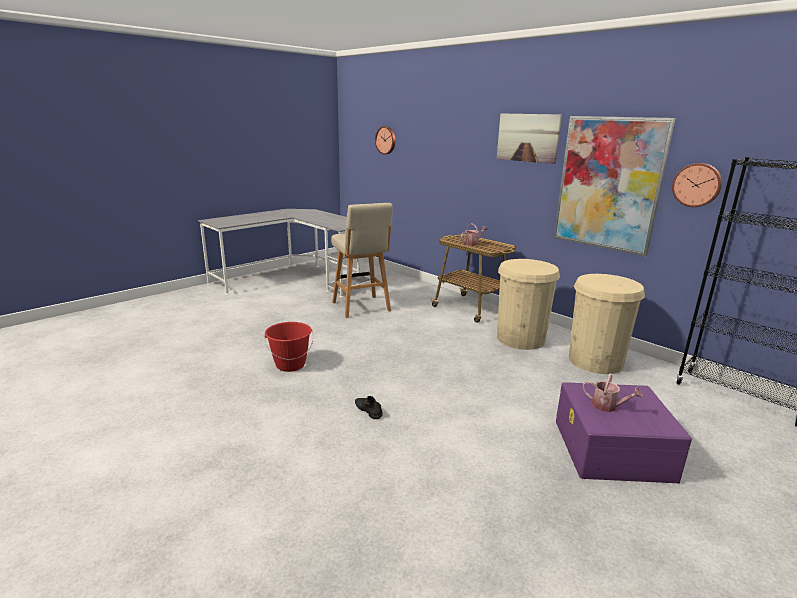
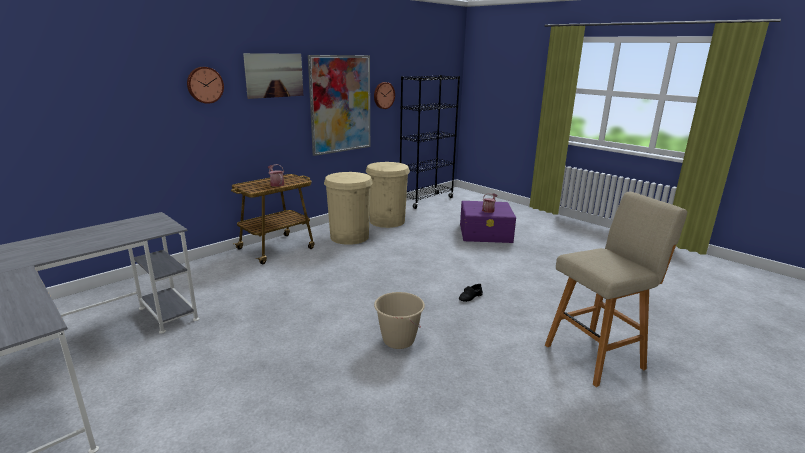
camera: 90 degrees left, 0 degrees up
red bucket [264,322,313,372] -> beige bucket [374,292,425,349]
beige stool [331,203,393,318] -> beige stool moved to [545,192,687,387]
wall clock [375,126,395,154] -> wall clock moved to [187,67,224,104]

